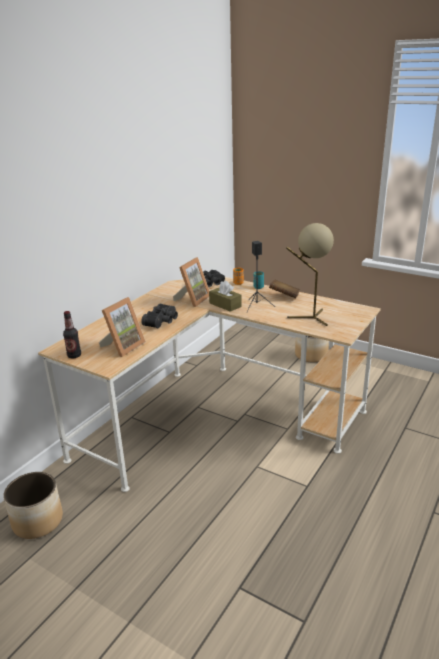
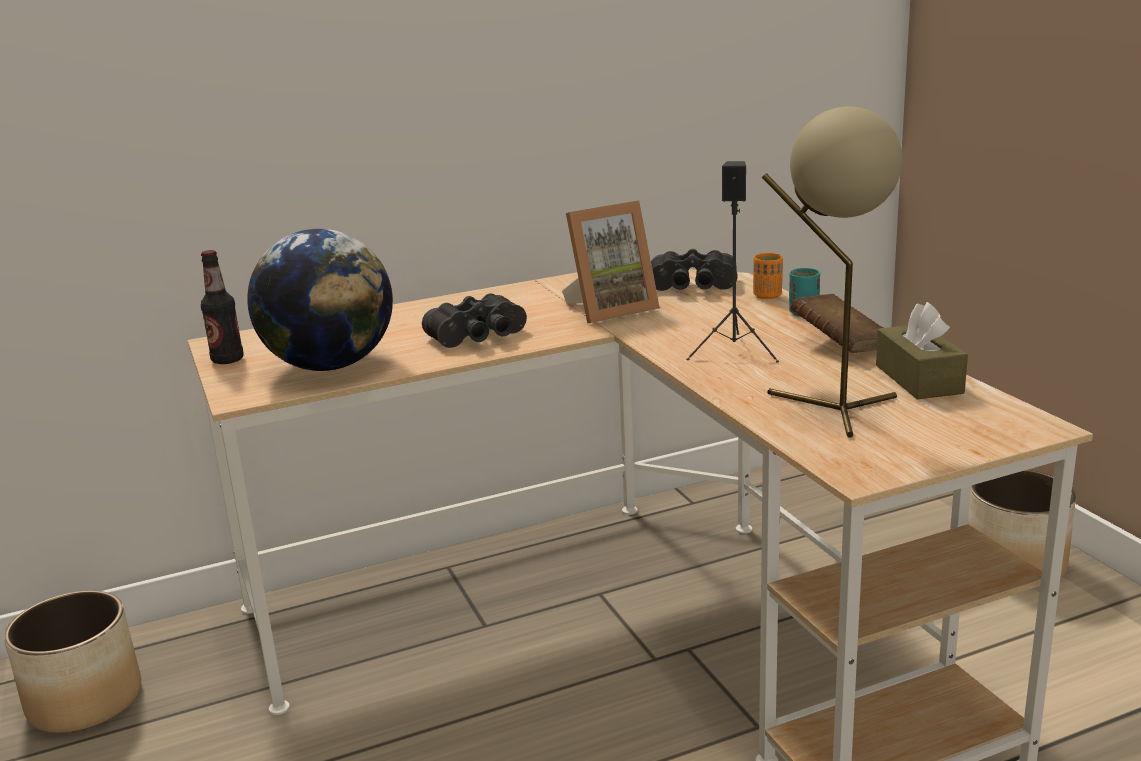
camera: 35 degrees right, 5 degrees down
picture frame [99,297,146,357] -> globe [247,229,393,371]
brown tissue box [209,281,242,312] -> brown tissue box moved to [876,302,968,399]

